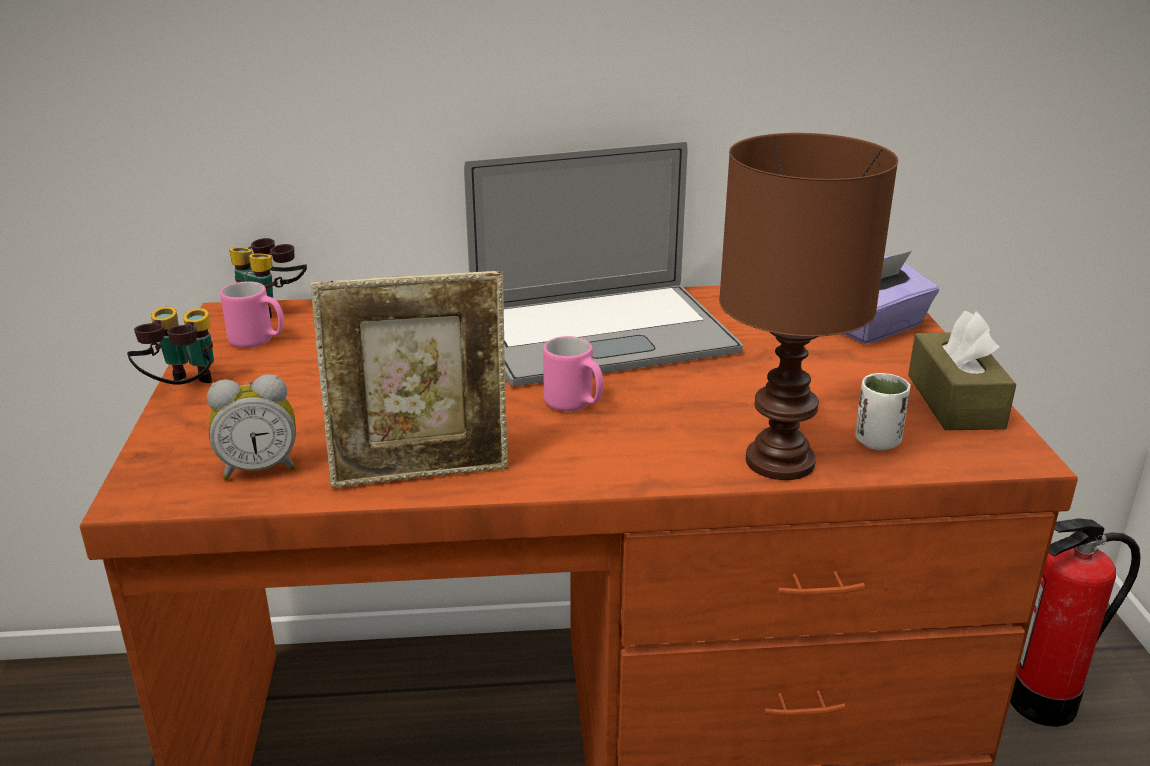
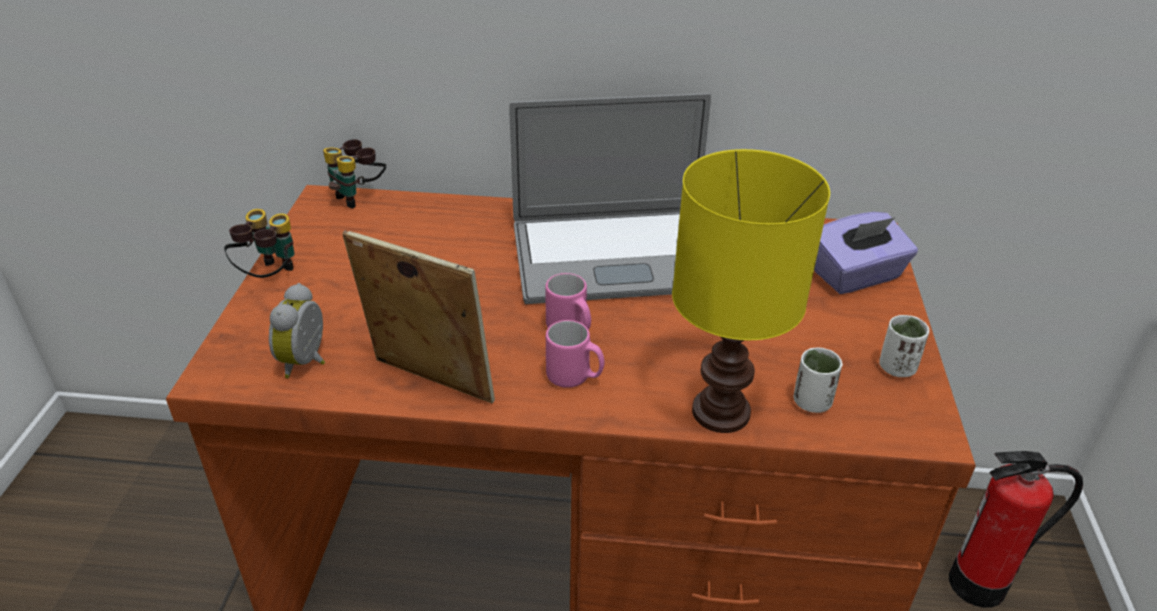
camera: 10 degrees right, 10 degrees up
alarm clock [207,374,296,480] -> alarm clock turned 105 degrees clockwise [269,283,325,378]
pink mug [220,281,284,348] -> pink mug moved to [546,320,605,388]
picture frame [311,271,508,488] -> picture frame turned 150 degrees counterclockwise [342,230,495,403]
brown table lamp [719,133,898,480] -> yellow table lamp [672,149,830,433]
brown tissue box [908,311,1016,430] -> white cup [879,315,929,377]

